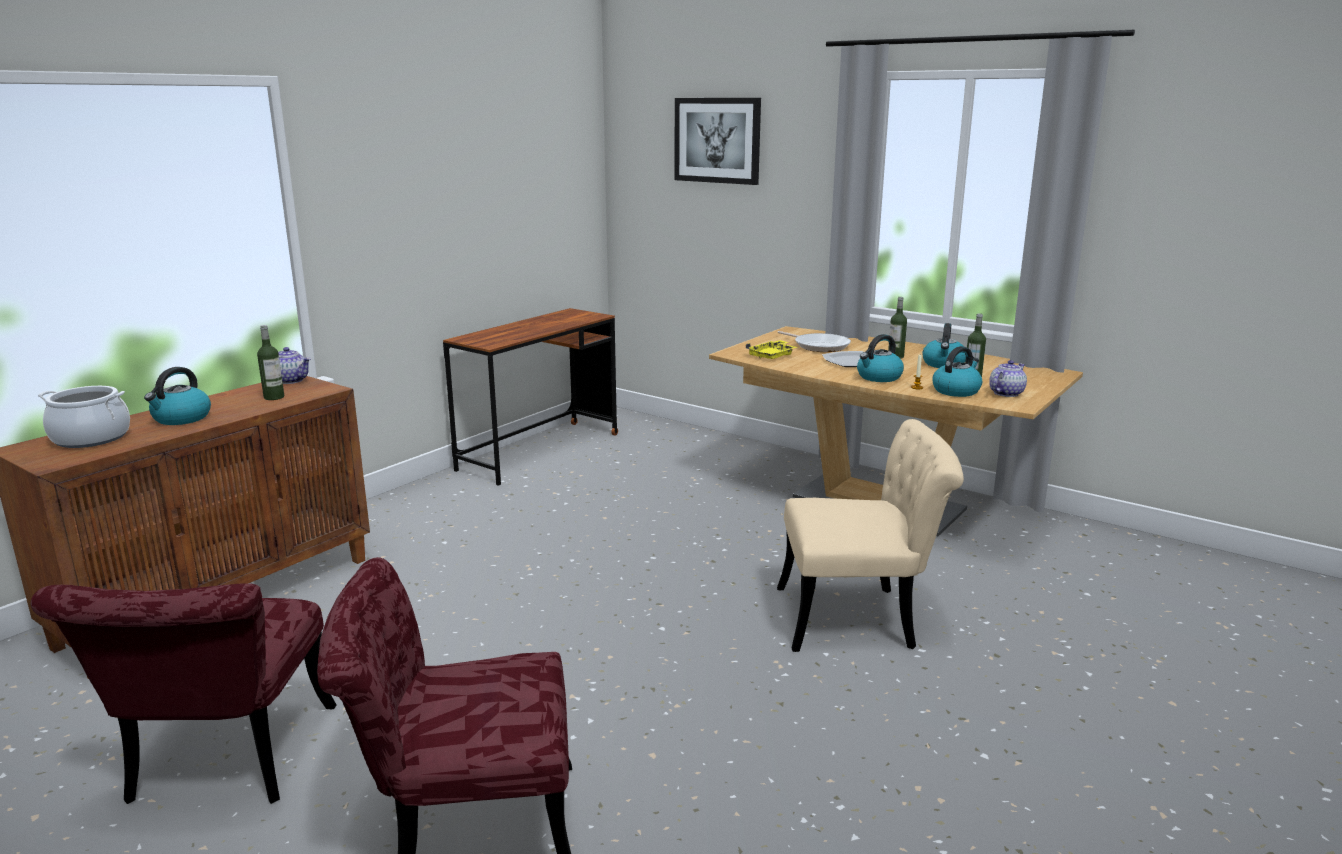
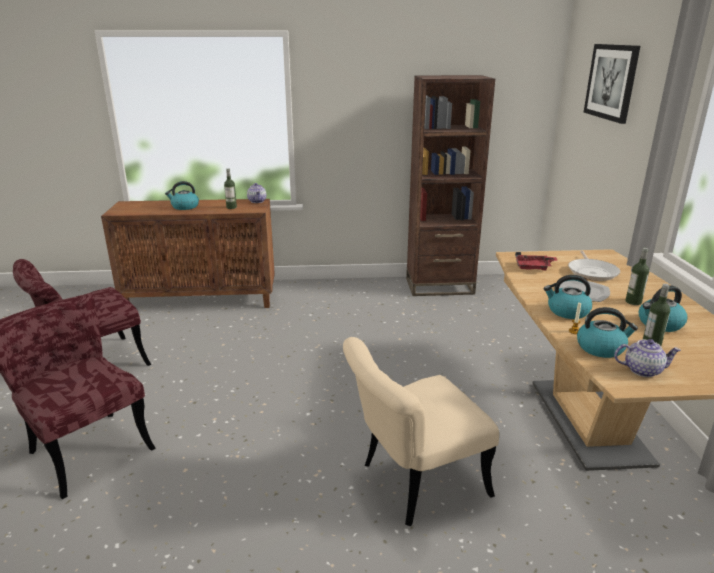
camera: 50 degrees right, 5 degrees up
cooking pot [38,386,130,448] -> none
brown desk [443,308,618,486] -> brown bookcase [406,75,495,296]
yellow tray [746,340,797,359] -> red tray [515,252,557,270]
beige chair [777,419,964,652] -> beige chair turned 105 degrees clockwise [343,337,499,526]

